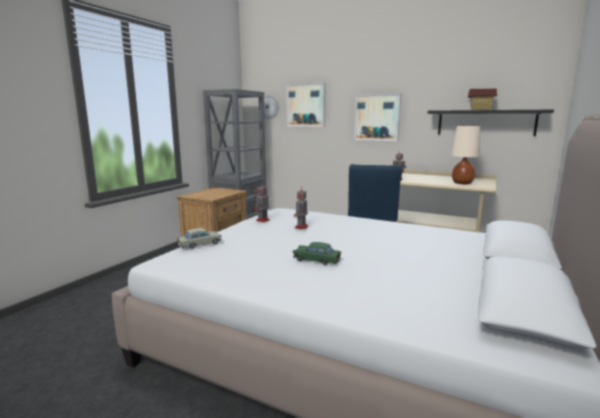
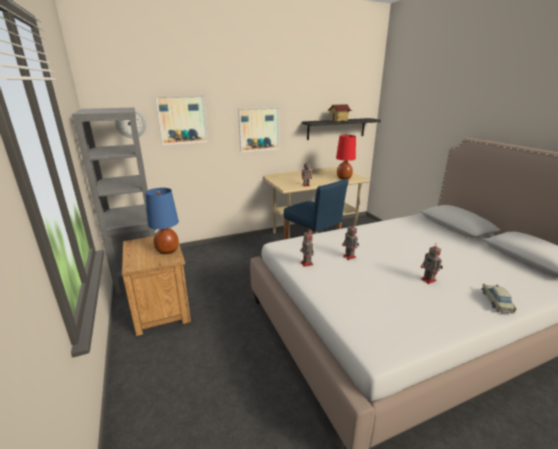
camera: 50 degrees left, 10 degrees up
beige toy car [177,228,221,248] -> beige toy car moved to [481,284,516,314]
green toy car [293,242,341,265] -> toy robot [421,245,443,284]
beige table lamp [451,126,480,184] -> red table lamp [336,135,356,179]
none -> blue table lamp [145,188,179,254]

